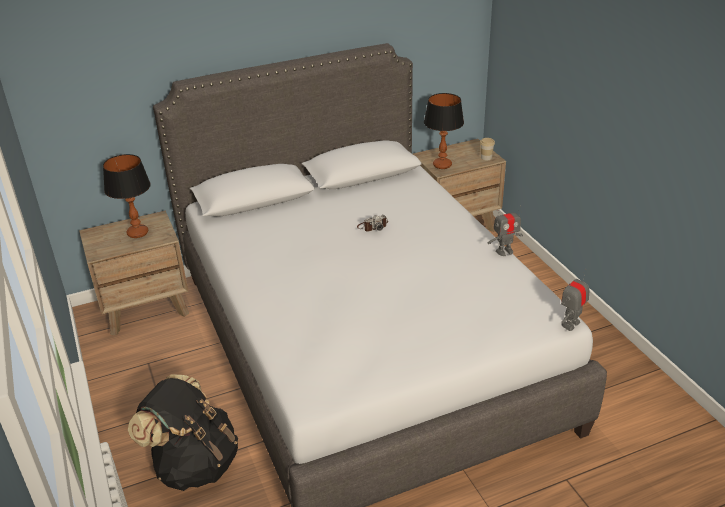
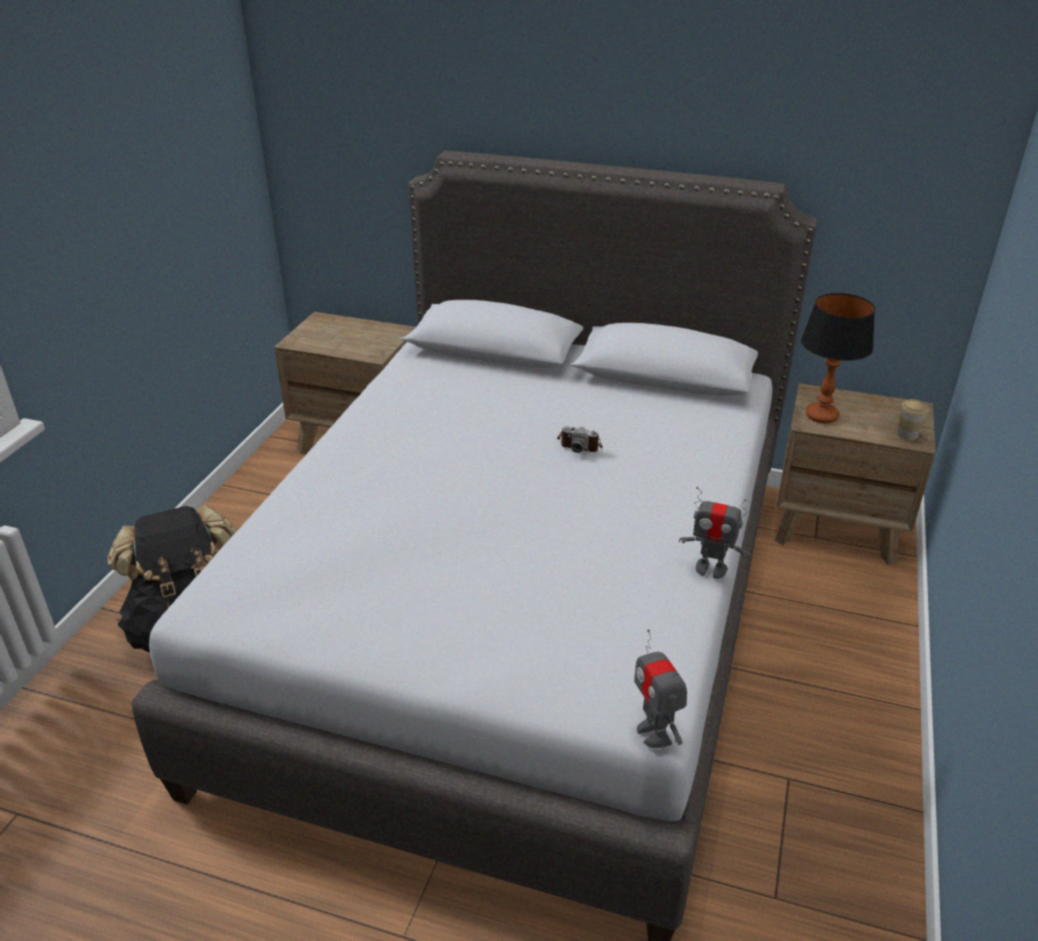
camera: 40 degrees right, 0 degrees up
table lamp [103,154,151,238] -> none
toy robot [561,269,589,331] -> toy robot turned 105 degrees counterclockwise [634,629,687,748]

